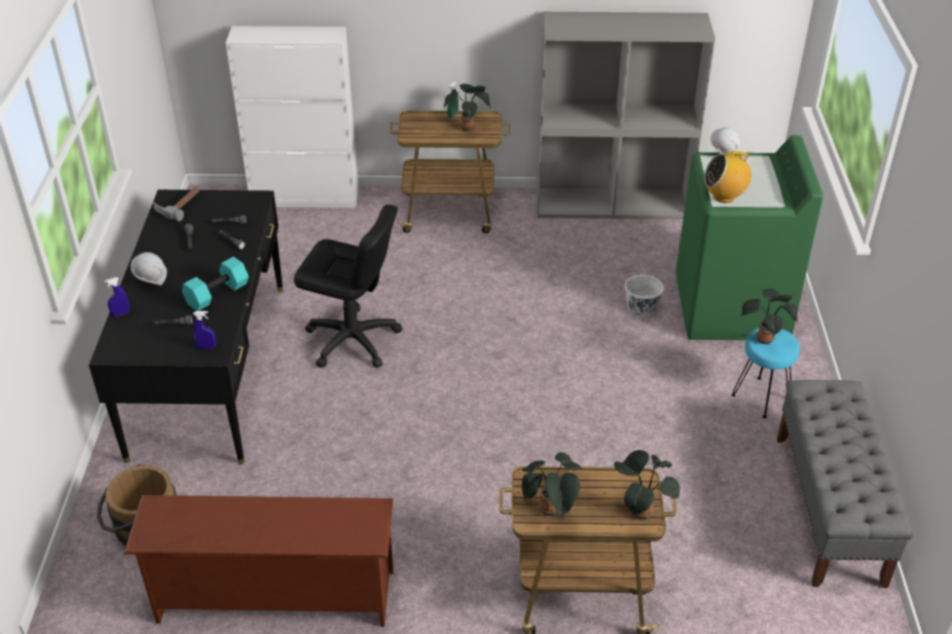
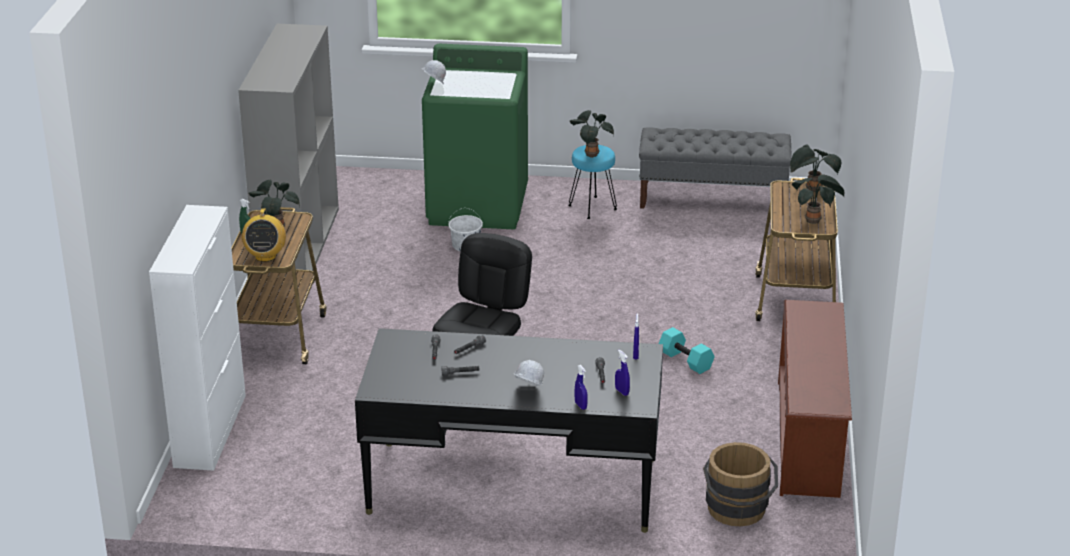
camera: 85 degrees left, 10 degrees down
hammer [153,187,199,221] -> none
turquoise dumbbell [182,257,249,311] -> turquoise dumbbell moved to [659,327,715,374]
radio [704,151,751,203] -> radio moved to [242,209,286,262]
none -> blue spray bottle [615,350,630,396]

